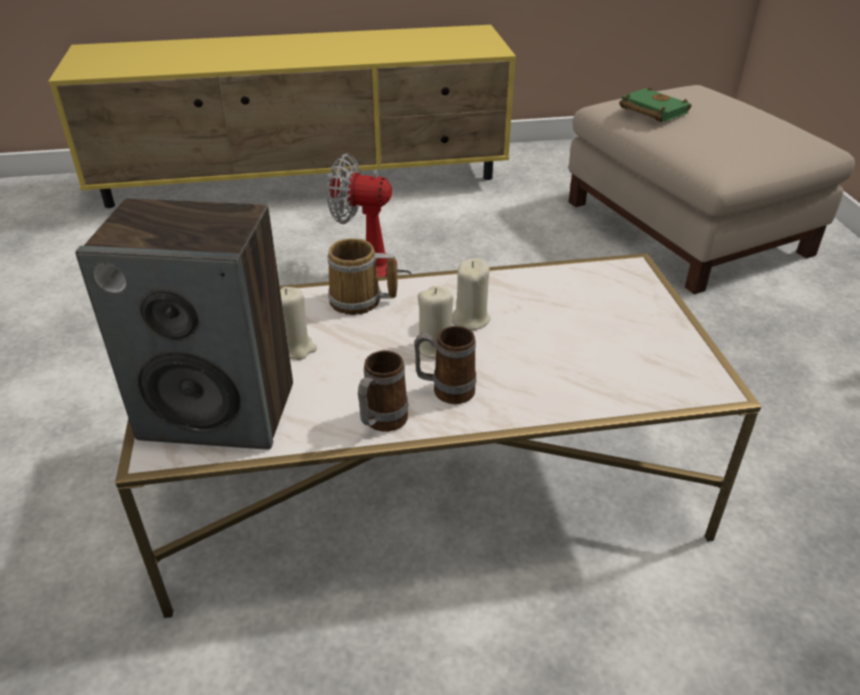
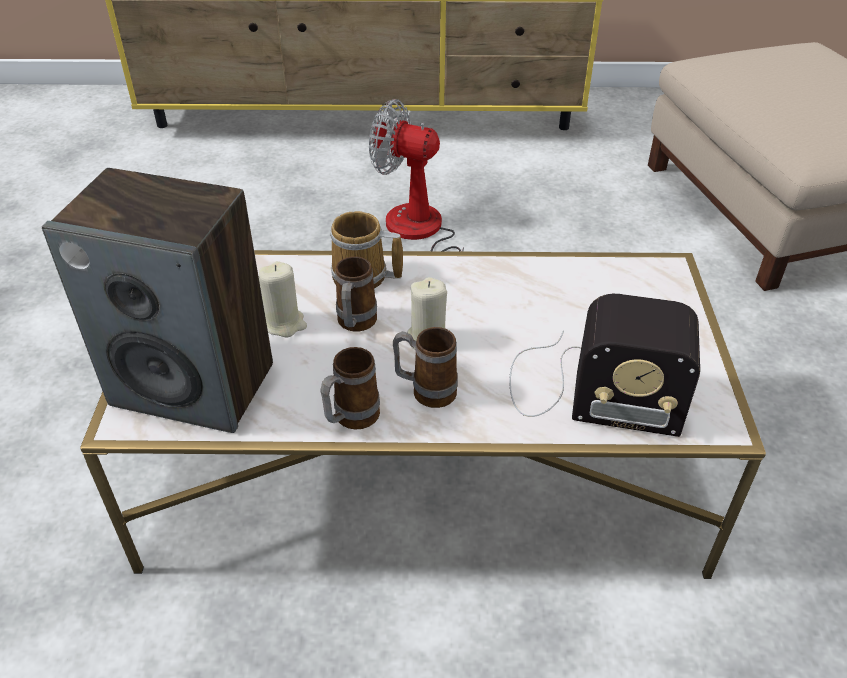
camera: 10 degrees right, 5 degrees up
beige candle [452,258,491,330] -> none
green book [619,87,692,122] -> none
none -> mug [335,256,377,332]
none -> radio [509,294,700,437]

